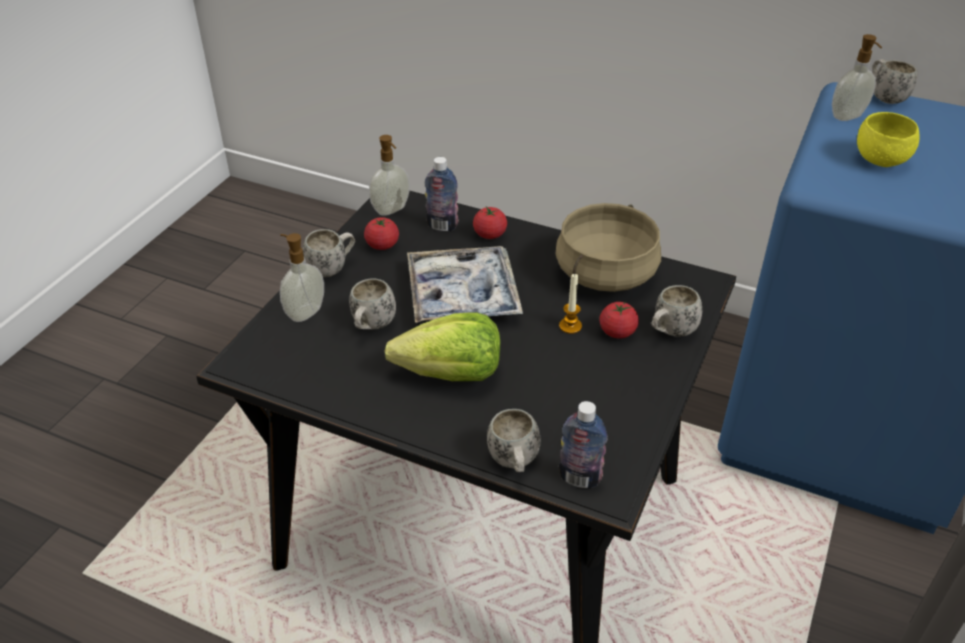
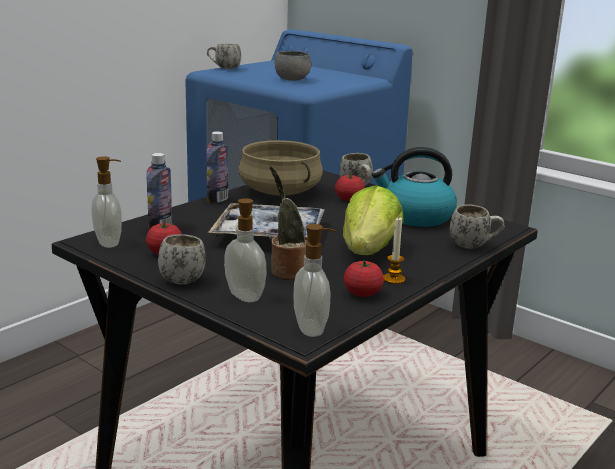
camera: 75 degrees left, 20 degrees down
white mug [349,278,396,329] -> potted plant [270,166,309,280]
tomato [473,206,507,239] -> tomato moved to [344,260,384,297]
candle [559,274,582,334] -> candle moved to [383,218,405,284]
bottle [559,401,608,488] -> bottle moved to [207,132,229,203]
soap dispenser [832,34,882,121] -> soap dispenser moved to [293,224,336,337]
yellow bowl [857,112,920,167] -> grey bowl [275,51,311,81]
none -> kettle [372,147,457,227]

